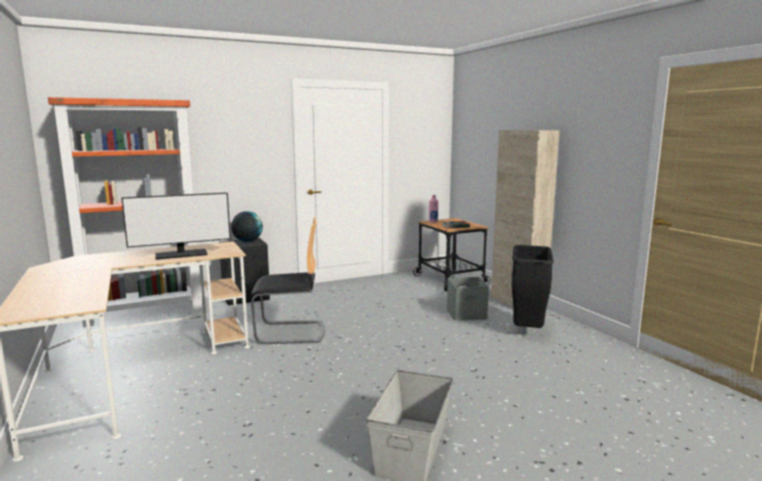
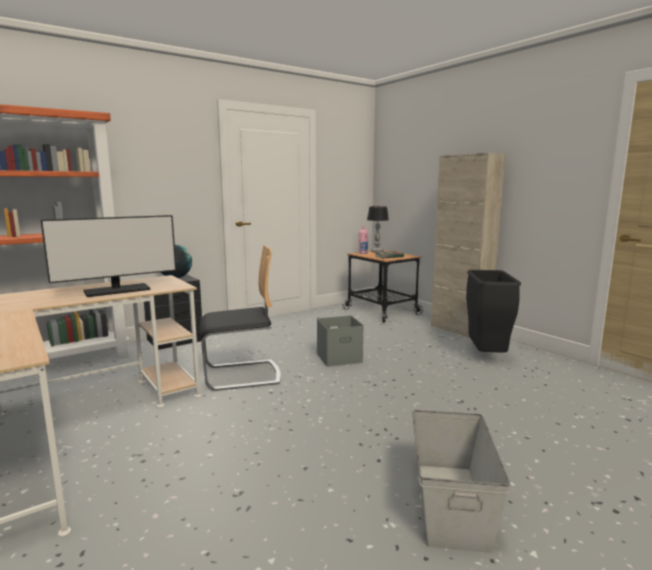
camera: 10 degrees left, 0 degrees up
grey storage box [447,277,489,321] -> grey storage box moved to [317,316,364,367]
none -> table lamp [367,206,389,252]

